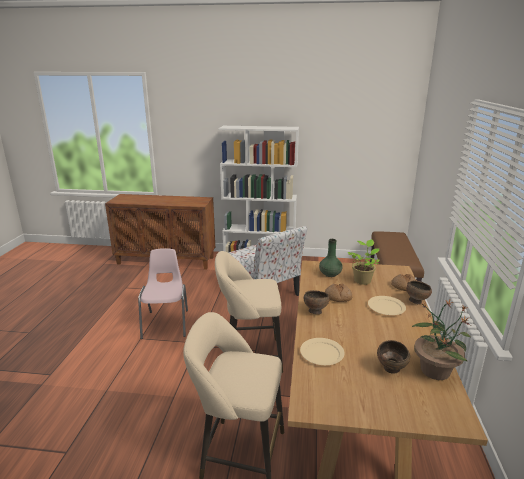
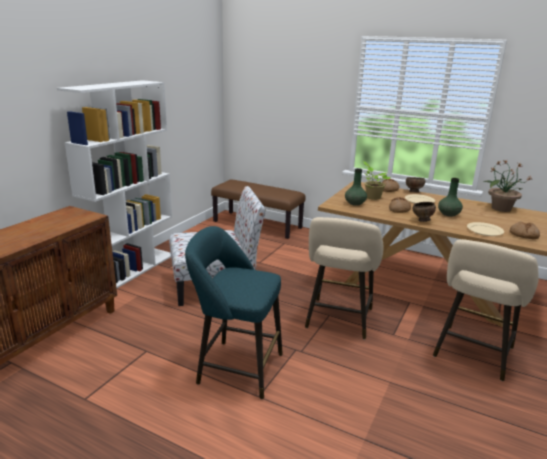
camera: 70 degrees left, 0 degrees up
pink chair [138,248,188,339] -> turquoise stool [185,226,283,399]
brown bowl [377,340,410,374] -> none
none -> green vase [438,178,463,217]
none -> bread [510,221,540,239]

